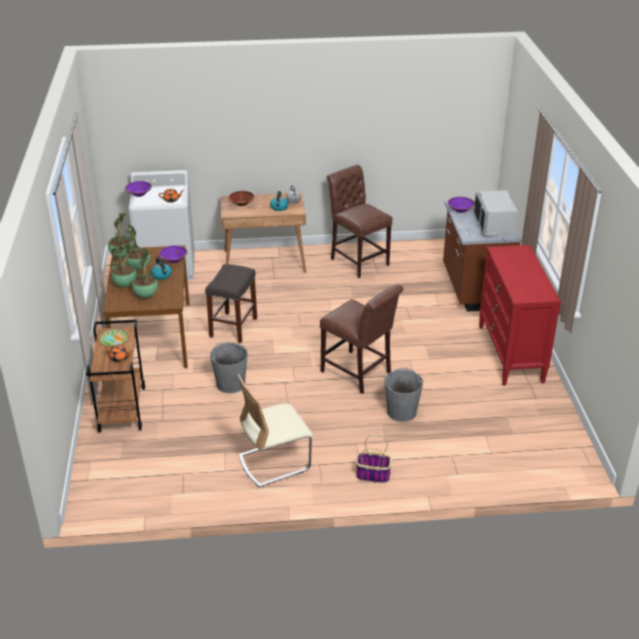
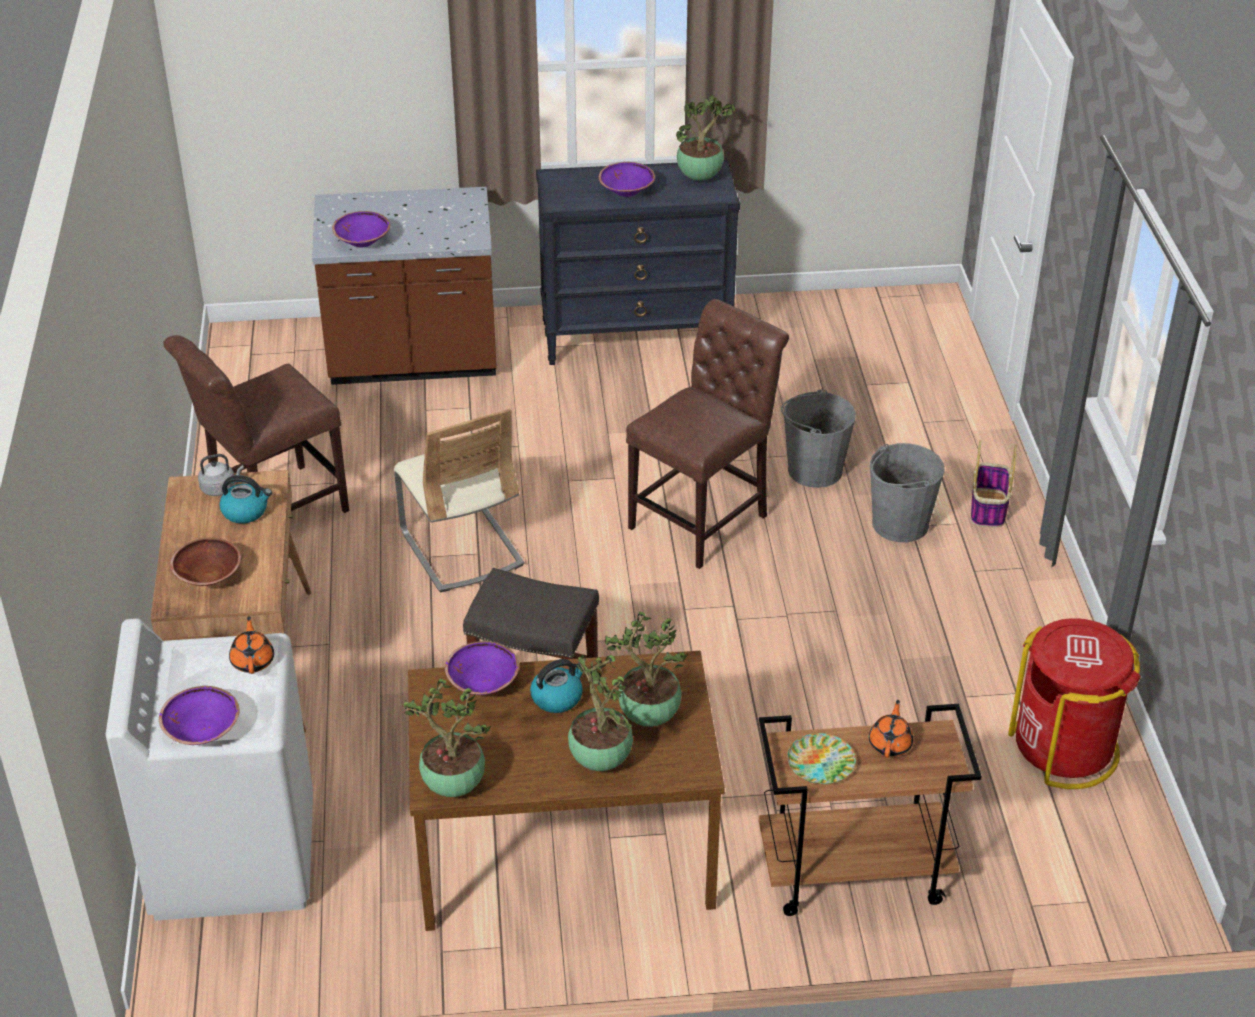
camera: 90 degrees left, 5 degrees up
potted plant [125,225,150,270] -> potted plant moved to [676,95,735,181]
grey bucket [210,342,248,393] -> grey bucket moved to [870,443,945,542]
beige chair [238,374,313,487] -> beige chair moved to [394,409,525,592]
grey microwave [474,190,518,236] -> none
red dresser [479,245,561,385] -> black dresser [536,160,740,365]
none -> purple bowl [599,162,655,197]
none -> red trash can [1008,618,1141,789]

